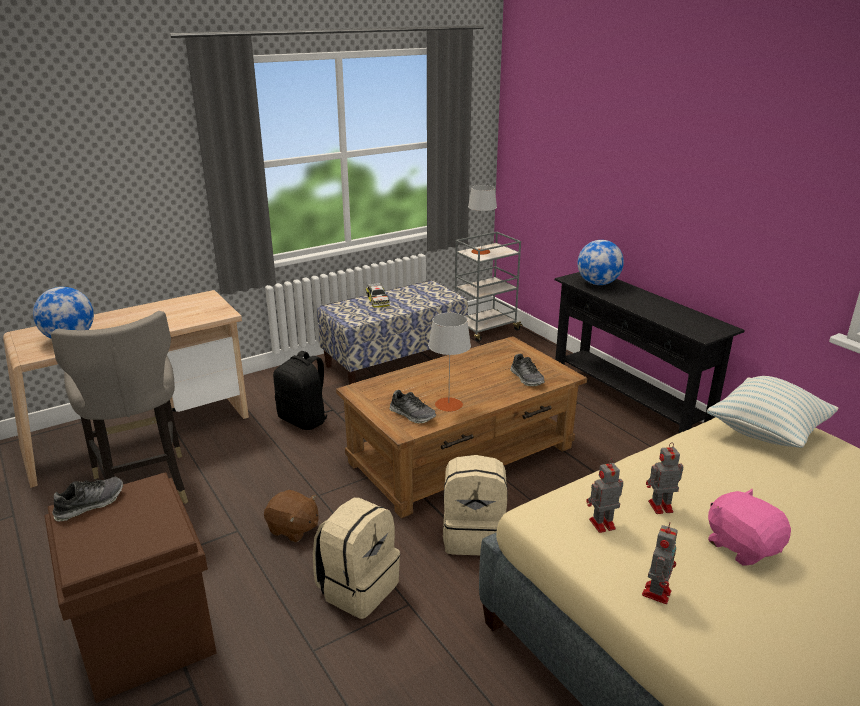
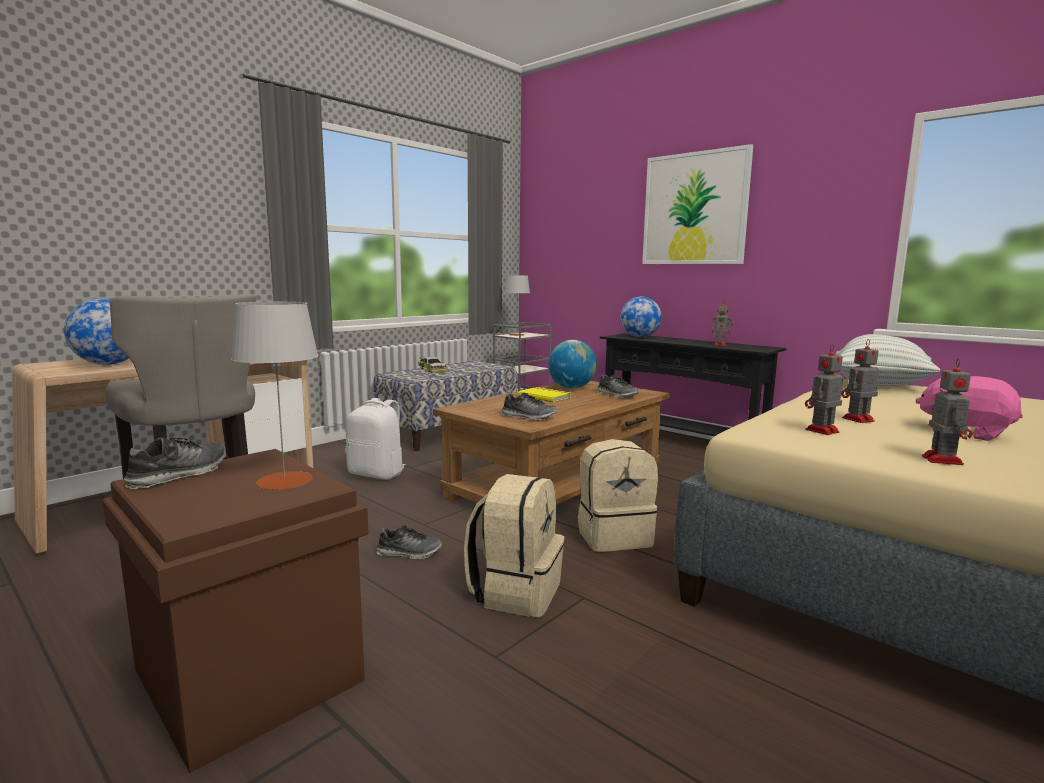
camera: 15 degrees left, 15 degrees down
brown plush toy [264,490,318,542] -> shoe [376,525,442,559]
black backpack [273,351,333,430] -> white backpack [345,398,406,480]
grey table lamp [428,313,471,412] -> grey table lamp moved to [231,302,318,490]
none -> yellow book [517,387,571,402]
none -> globe [548,340,597,389]
none -> picture [642,144,753,264]
none -> toy robot [712,303,733,346]

